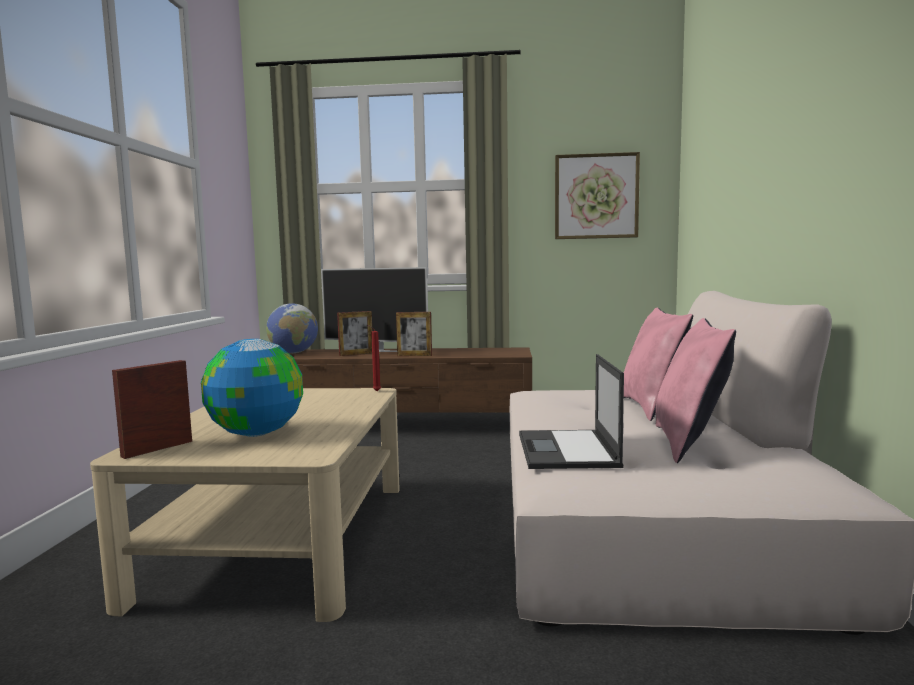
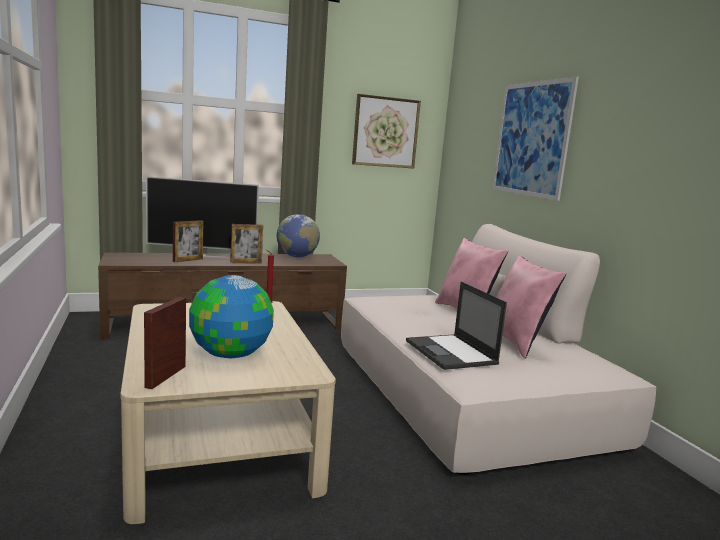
camera: 25 degrees left, 5 degrees up
globe [266,303,318,353] -> globe moved to [277,214,320,258]
none -> picture [492,76,579,201]

